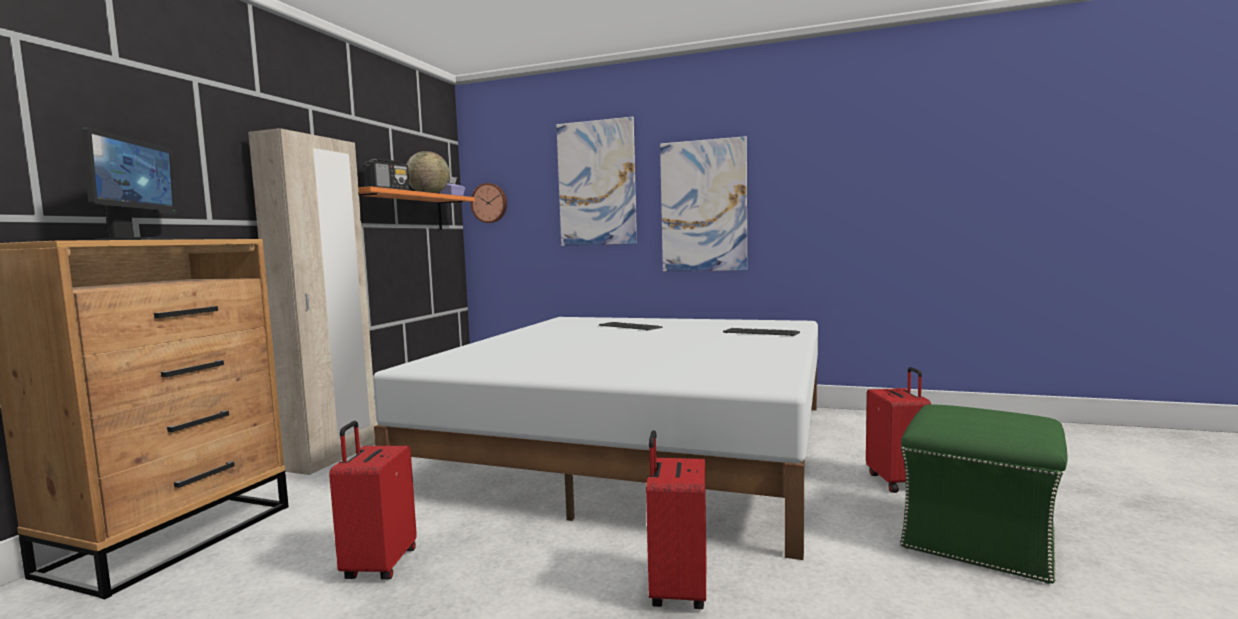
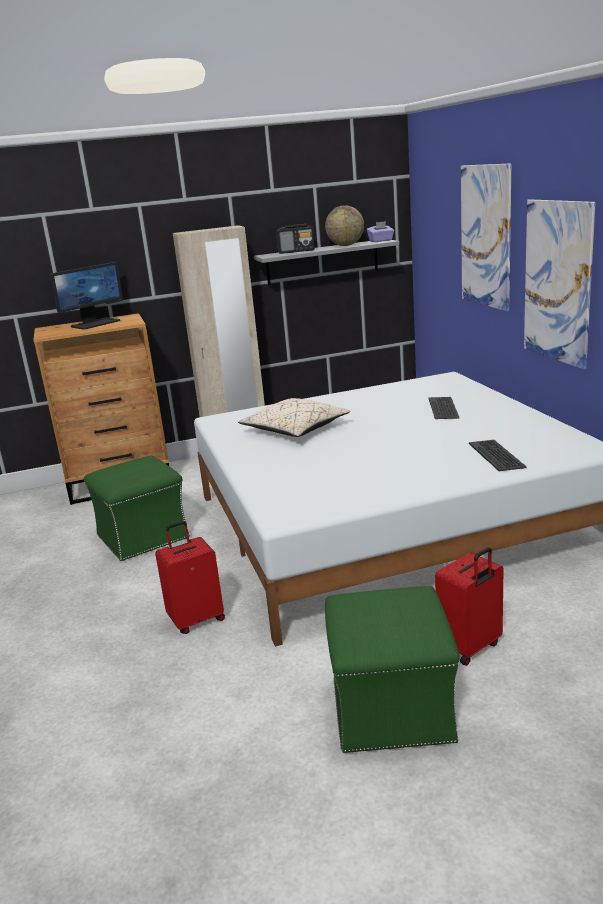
camera: 55 degrees right, 15 degrees up
red suitcase [329,421,417,580] -> green ottoman [84,456,190,561]
orange shelf [358,186,475,230] -> grey shelf [254,240,399,285]
wall clock [470,183,507,223] -> none
none -> beige pillow [238,398,350,437]

